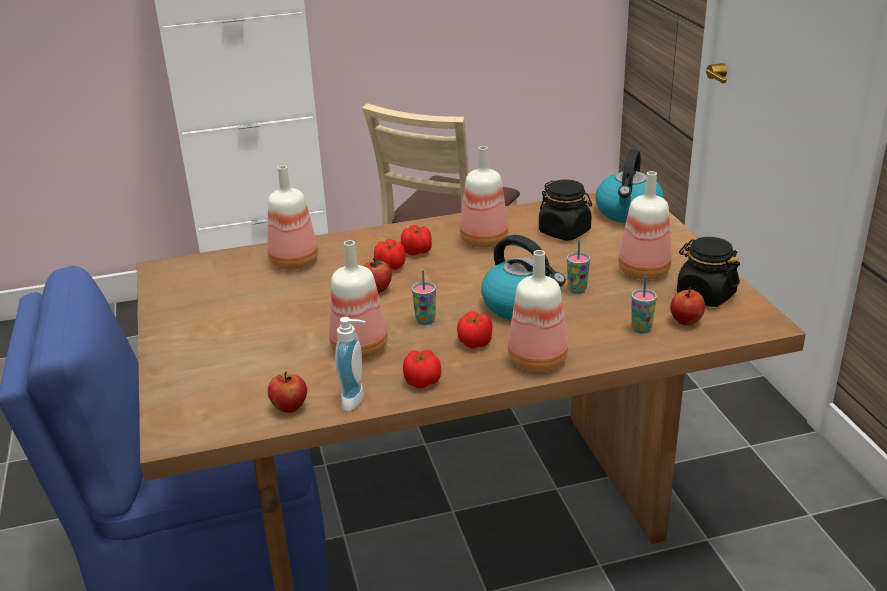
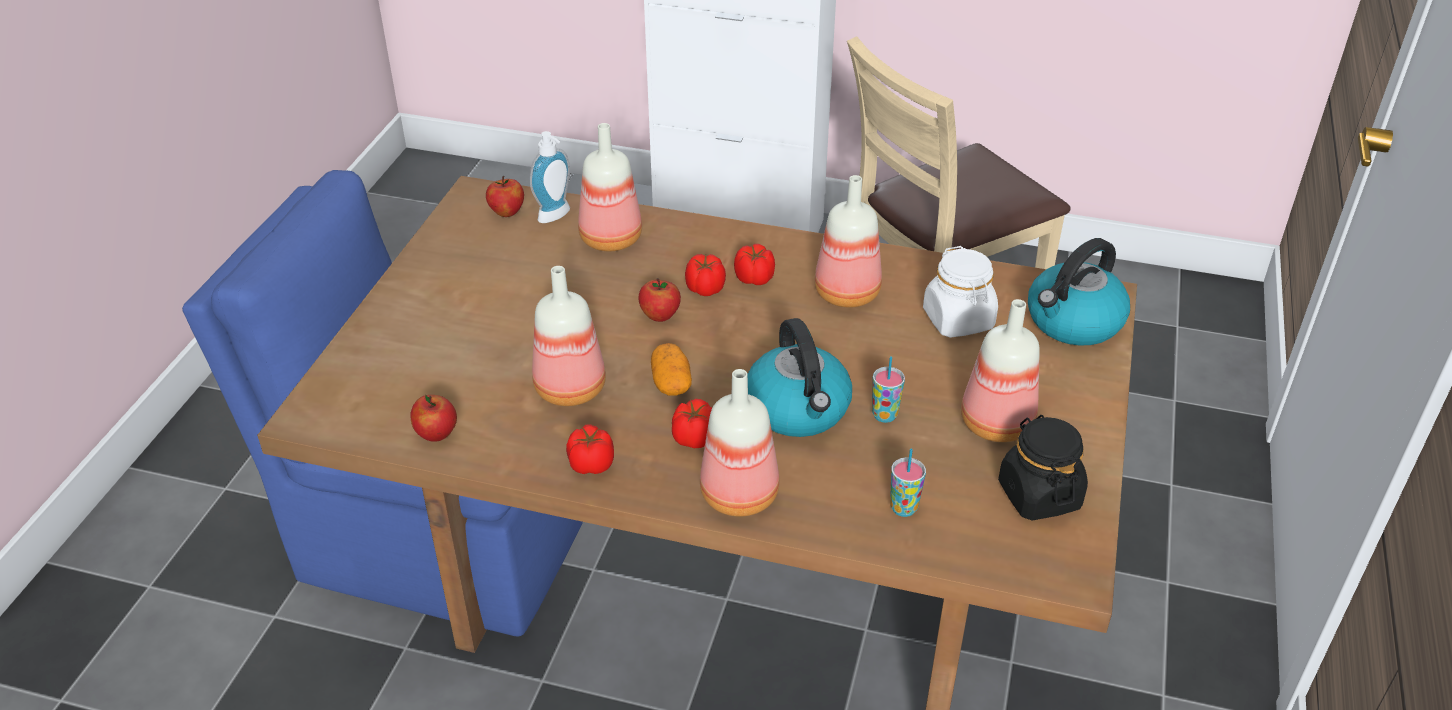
camera: 30 degrees right, 10 degrees up
soap dispenser [335,317,365,411] -> soap dispenser moved to [530,131,570,223]
cup [412,270,436,325] -> potato [651,343,692,396]
black jar [539,180,592,241] -> white jar [923,246,998,338]
apple [670,287,705,325] -> apple moved to [486,176,524,217]

